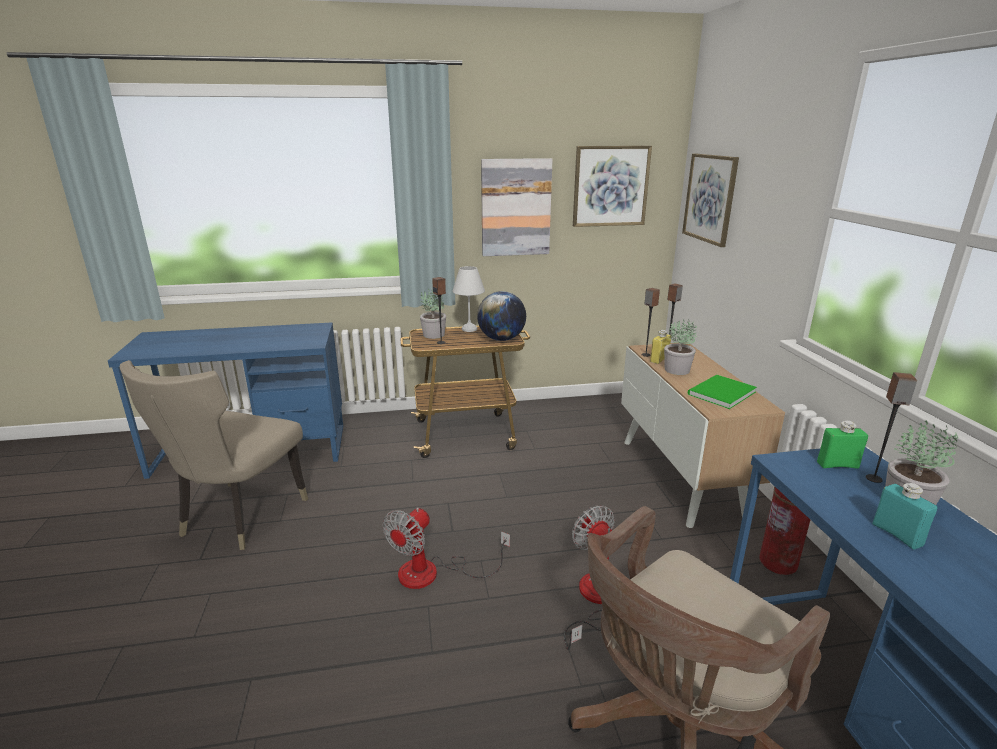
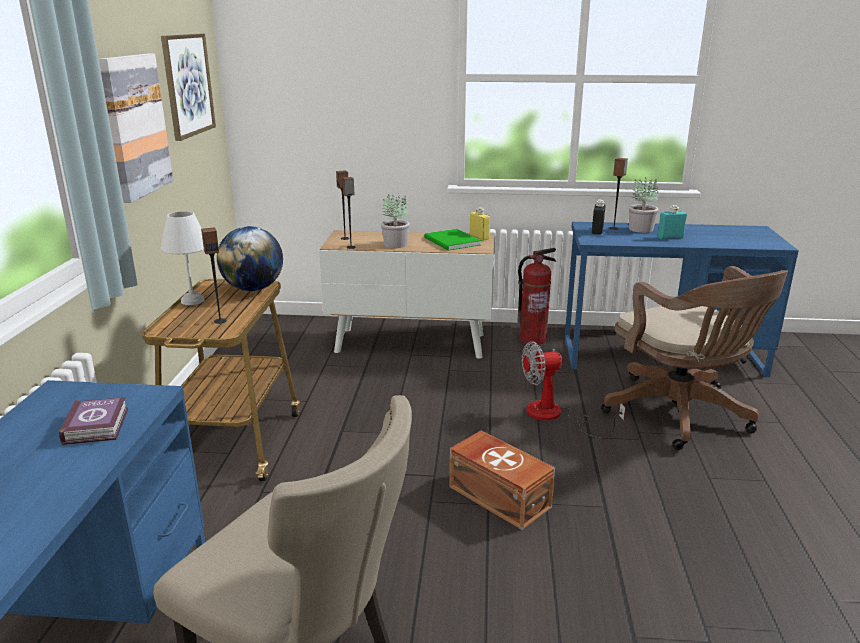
camera: 75 degrees left, 0 degrees up
fan [383,507,510,589] -> brown storage box [449,431,555,530]
potted plant [420,288,446,339] -> none
yellow bottle [650,330,671,364] -> yellow bottle moved to [470,207,490,240]
picture [682,154,739,247] -> none
green bottle [817,421,868,469] -> black bottle [592,200,605,234]
none -> book [59,397,128,445]

